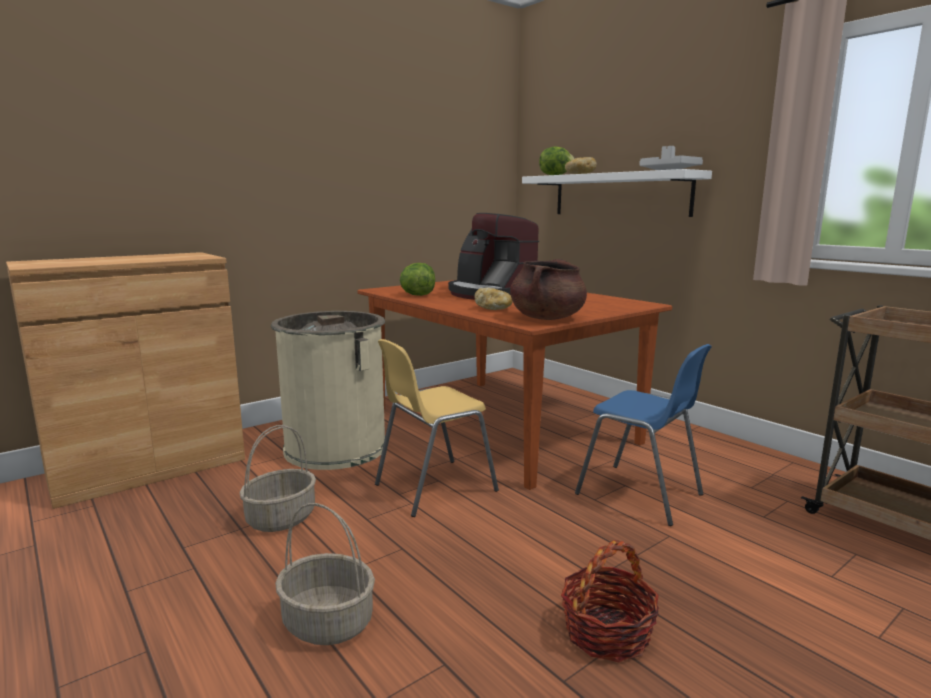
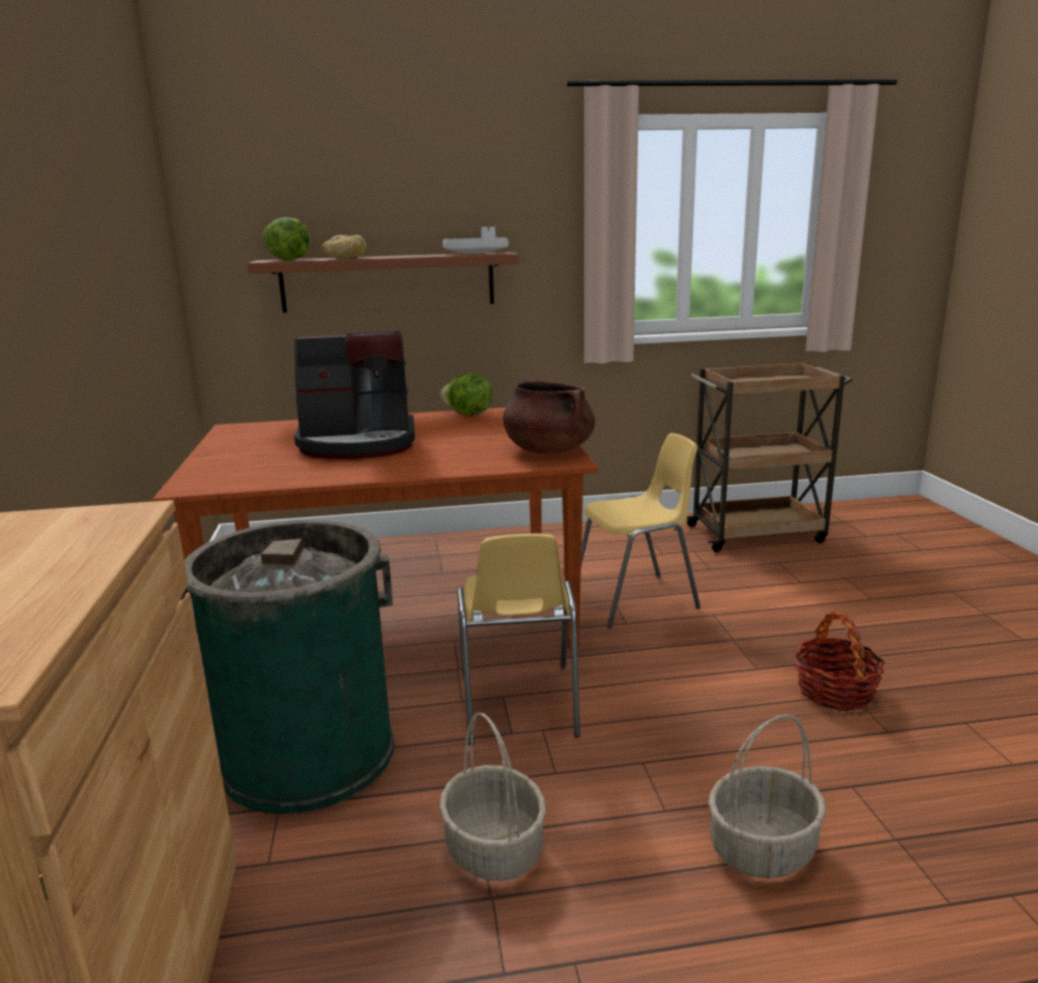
camera: 60 degrees left, 5 degrees up
beige trash can [271,311,385,470] -> green trash can [180,520,394,814]
lettuce [400,263,435,296] -> lettuce moved to [440,373,492,415]
bread [474,288,513,310] -> none
white shelf [522,169,712,217] -> brown shelf [247,252,519,313]
blue chair [575,344,712,526] -> yellow chair [581,433,701,628]

